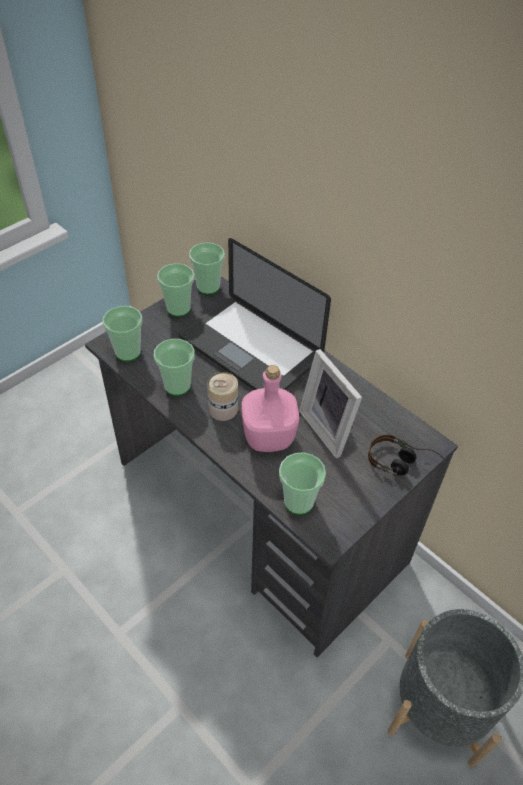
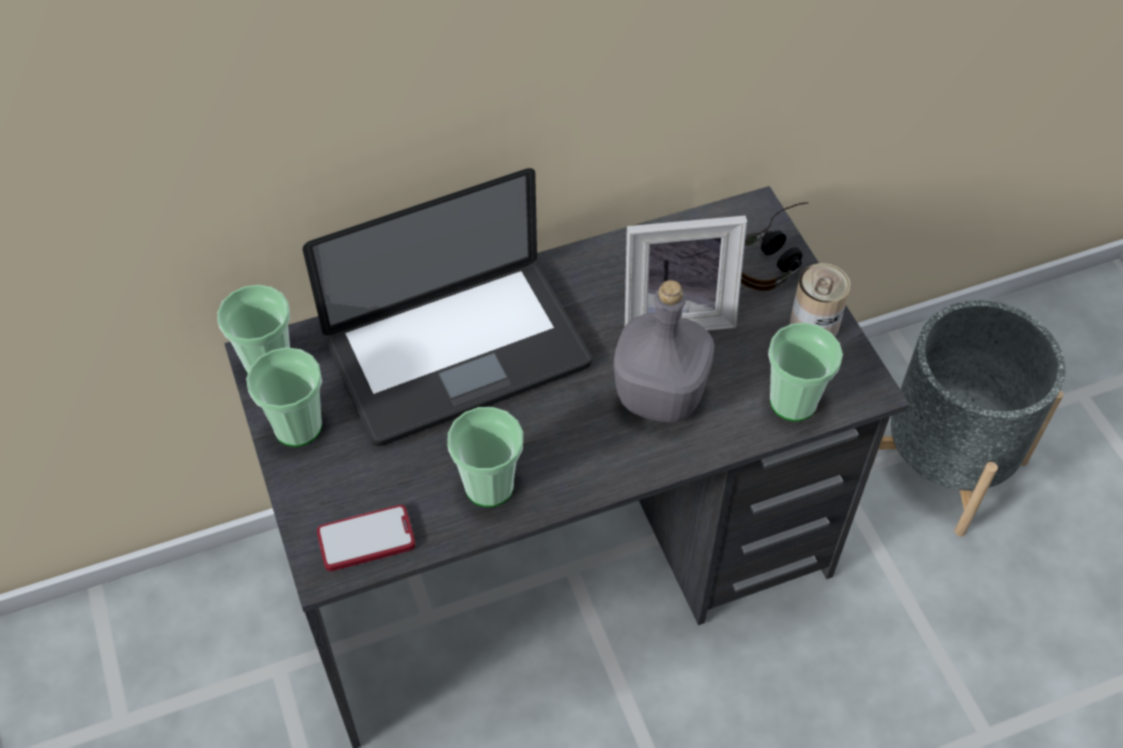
camera: 65 degrees left, 5 degrees up
cup [103,306,142,361] -> phone [317,505,415,571]
can [207,372,238,421] -> can moved to [790,263,851,337]
pink bottle [241,365,299,452] -> grey bottle [613,280,714,423]

